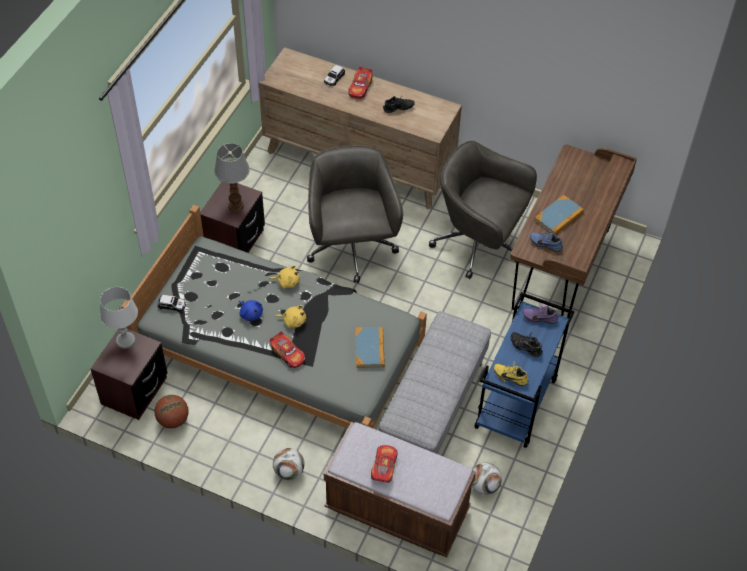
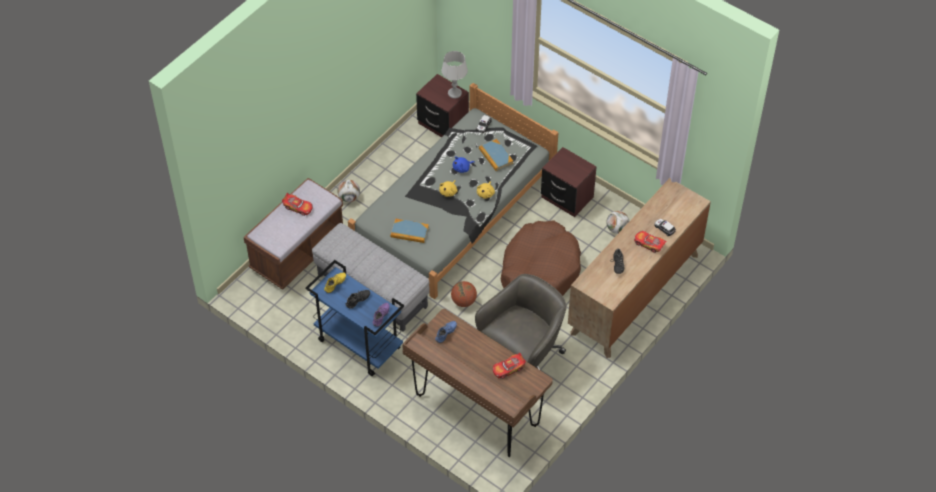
camera: 105 degrees right, 0 degrees up
basketball [155,395,189,429] -> basketball moved to [451,281,477,307]
table lamp [214,143,250,212] -> none
toy car [270,331,305,368] -> toy car moved to [492,353,526,379]
grey office chair [307,145,403,283] -> brown dog bed [501,220,581,296]
football [472,463,502,495] -> football moved to [606,211,629,234]
book [534,195,584,234] -> book moved to [479,139,513,171]

